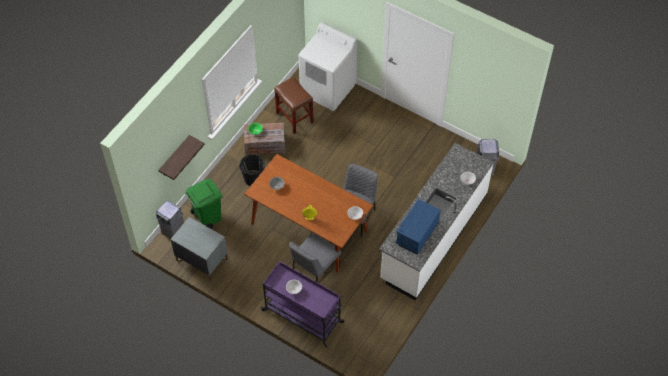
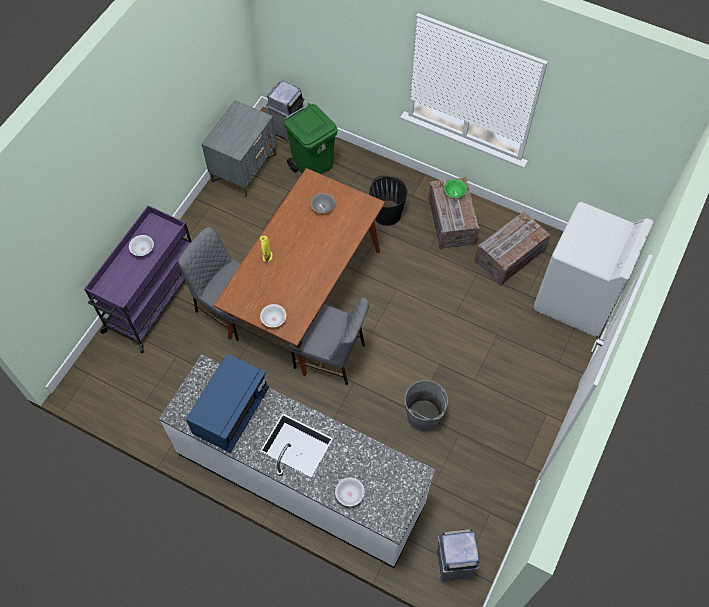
camera: 85 degrees right, 5 degrees up
shelf [158,135,205,180] -> none
brown stool [274,77,314,134] -> crate [474,211,551,286]
blue microwave [395,199,441,255] -> blue microwave turned 90 degrees clockwise [186,354,269,453]
none -> grey bucket [405,380,448,432]

